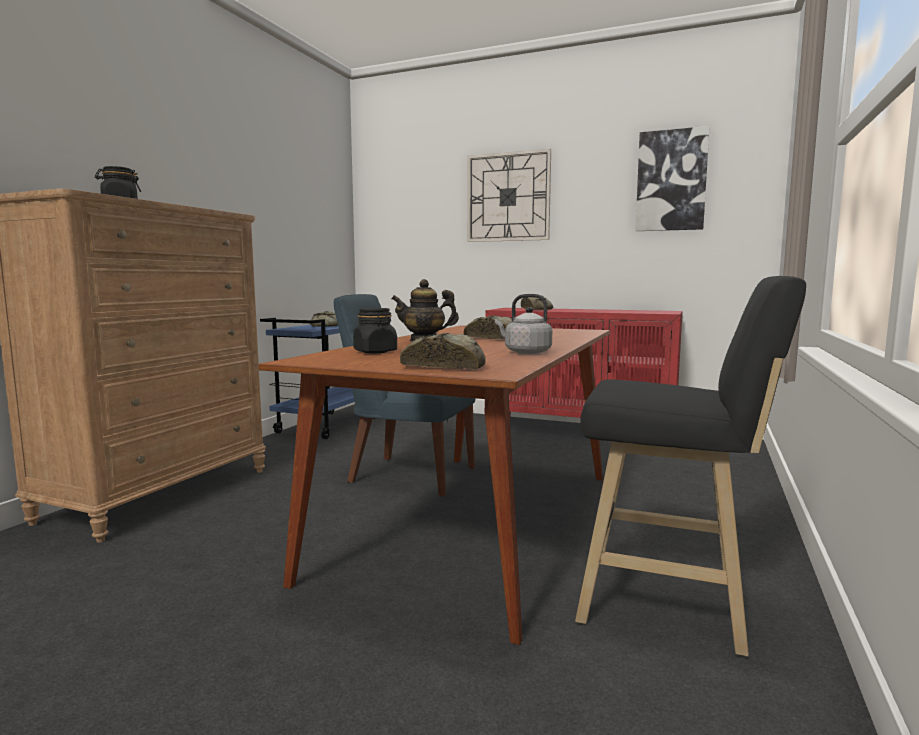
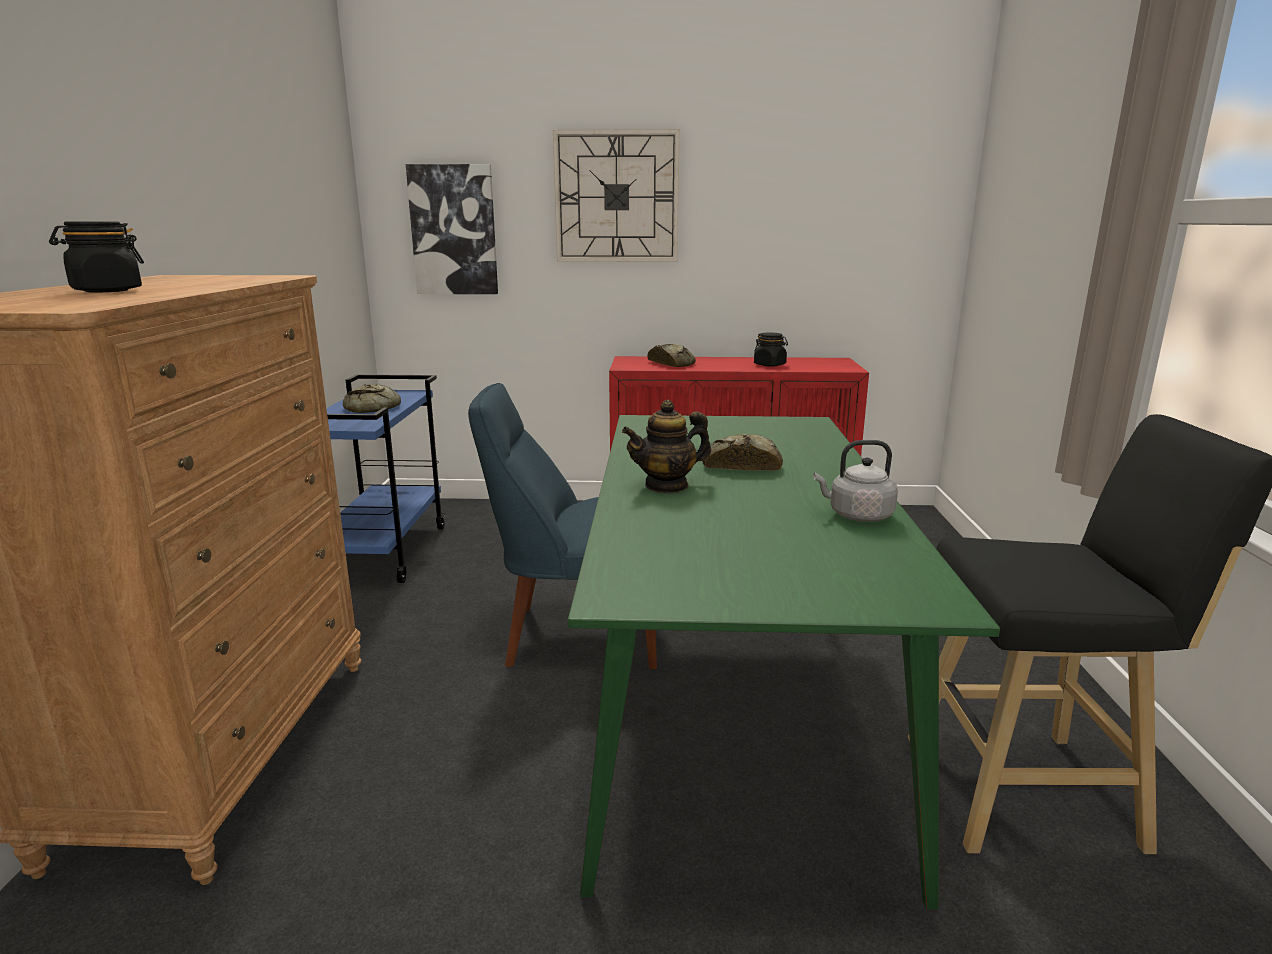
camera: 20 degrees left, 10 degrees up
brown dining table [258,325,610,645] -> green dining table [568,415,1000,910]
black jar [353,308,397,353] -> black jar moved to [754,333,788,367]
bread [400,333,486,369] -> none
picture [635,126,710,231] -> picture moved to [406,164,498,294]

